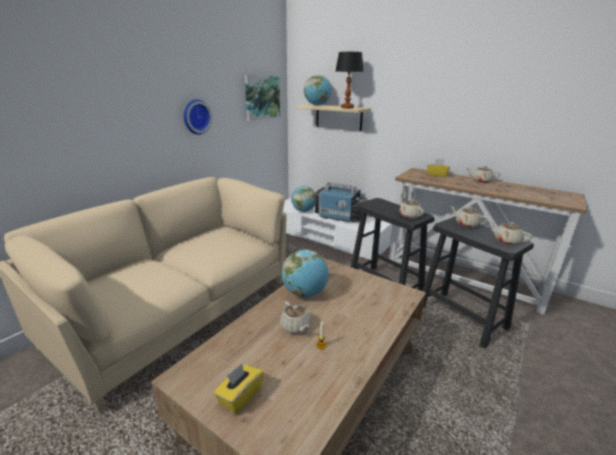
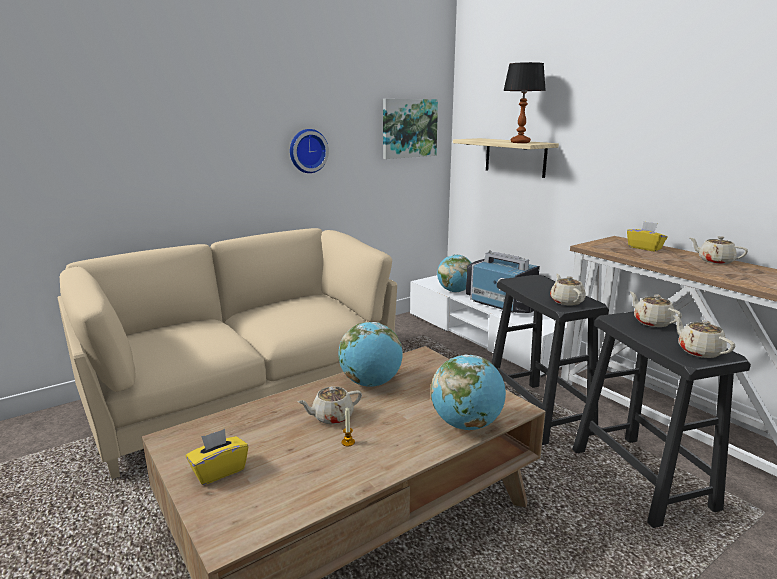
camera: 20 degrees right, 5 degrees down
beige teapot [280,301,311,334] -> beige teapot turned 75 degrees clockwise [298,386,362,424]
globe [304,75,332,106] -> globe moved to [431,354,506,430]

